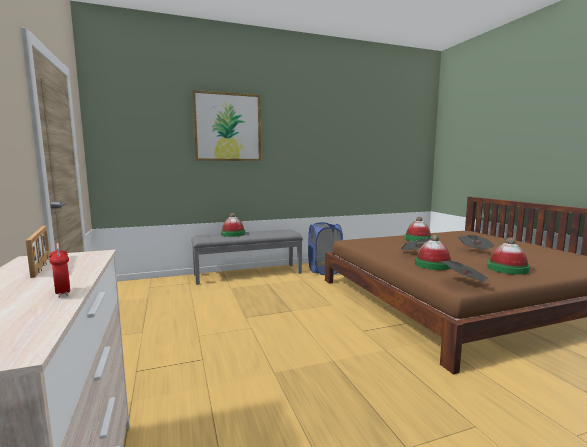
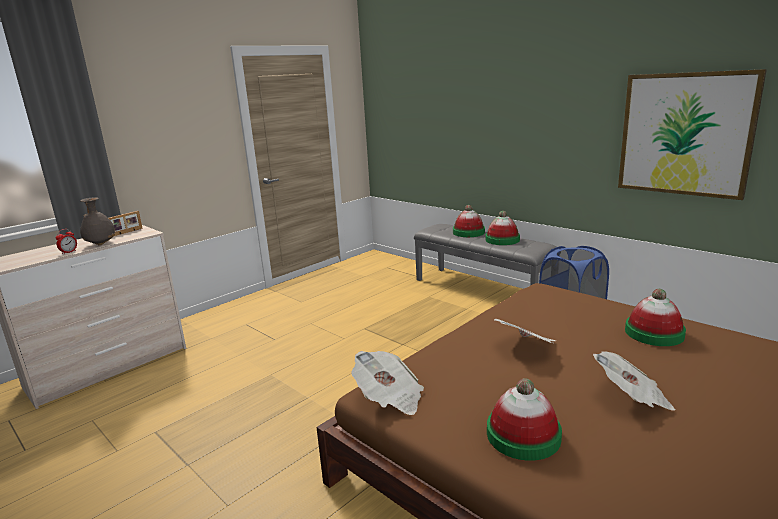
camera: 65 degrees right, 10 degrees up
picture [192,90,261,161] -> picture moved to [618,69,767,200]
hat [415,235,452,270] -> hat moved to [485,211,520,245]
none -> grey vase [80,197,115,246]

